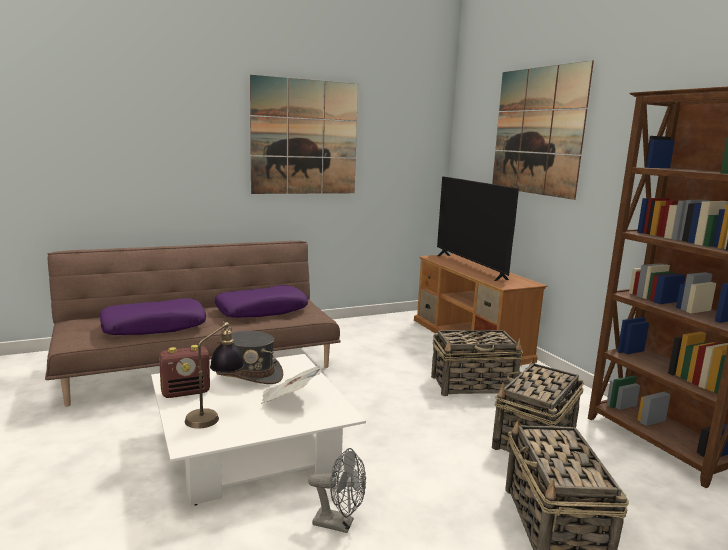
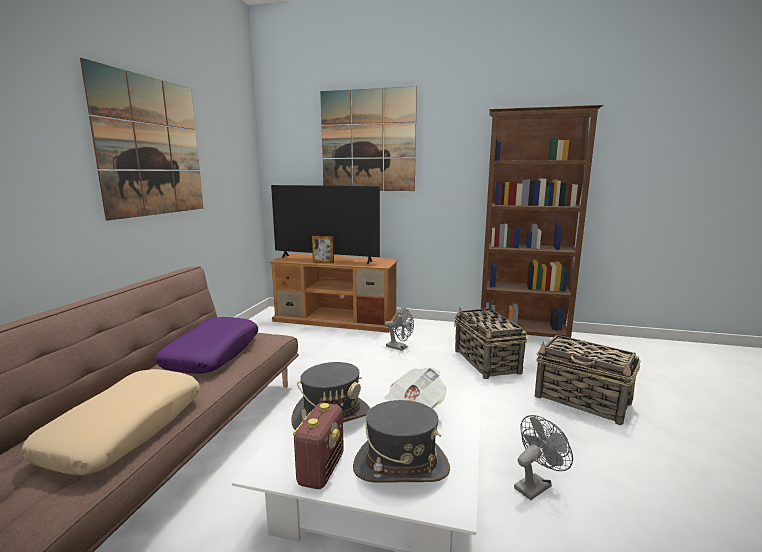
camera: 50 degrees left, 0 degrees up
purple pillow [100,298,206,335] -> beige pillow [21,369,200,475]
table lamp [185,321,245,429] -> grey hat [353,400,450,483]
basket [431,330,523,396] -> grey fan [385,308,414,351]
none -> picture frame [312,236,334,263]

